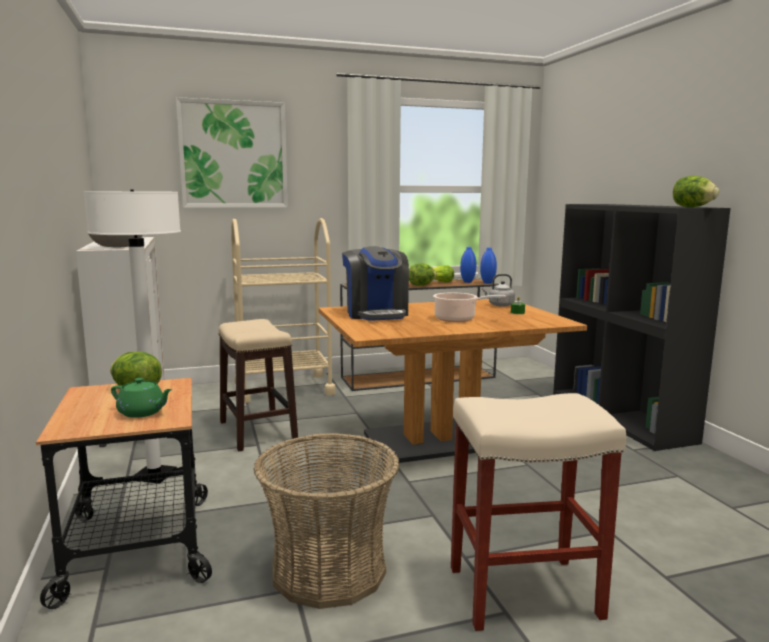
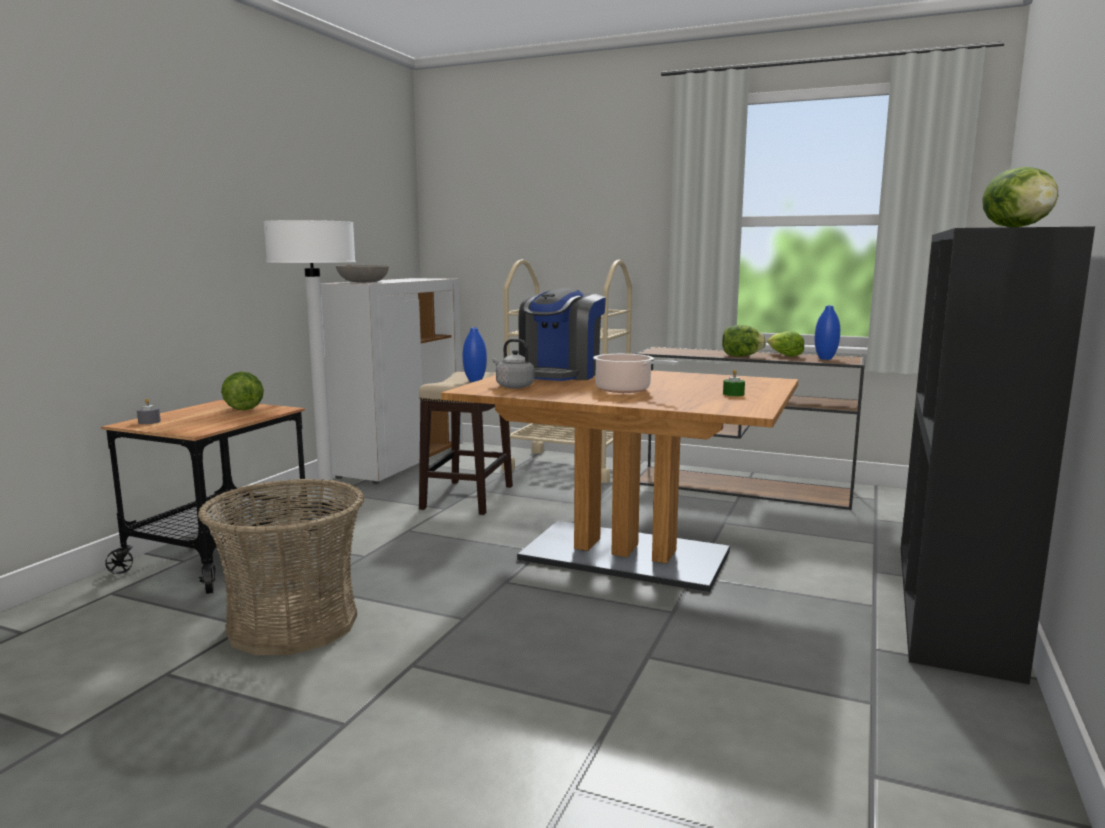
camera: 40 degrees right, 0 degrees up
green teapot [111,378,173,418] -> none
picture [176,97,288,208] -> none
beige stool [451,393,626,631] -> none
blue vase [480,247,497,284] -> blue vase moved to [463,327,487,382]
grey kettle [482,274,515,307] -> grey kettle moved to [492,339,534,388]
none -> grey candle [137,398,161,424]

